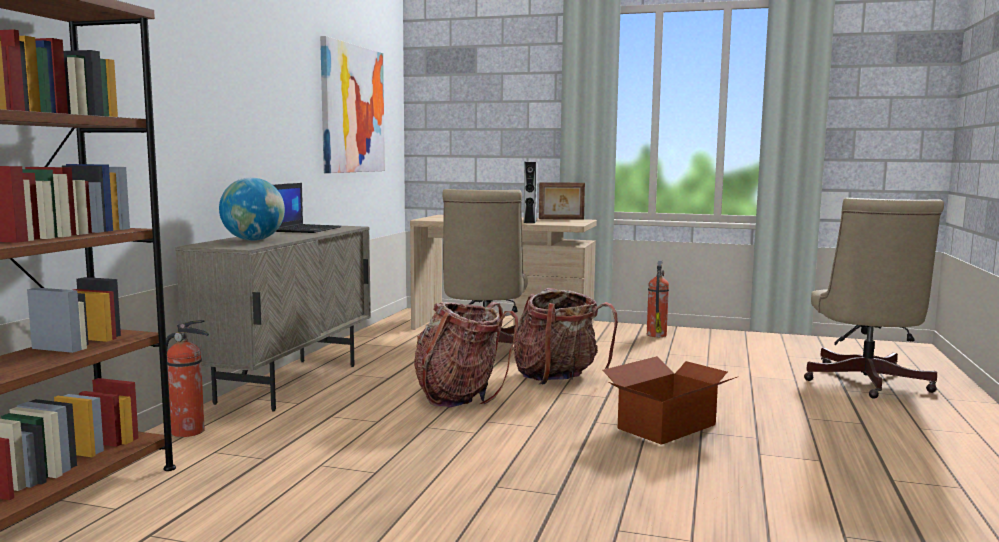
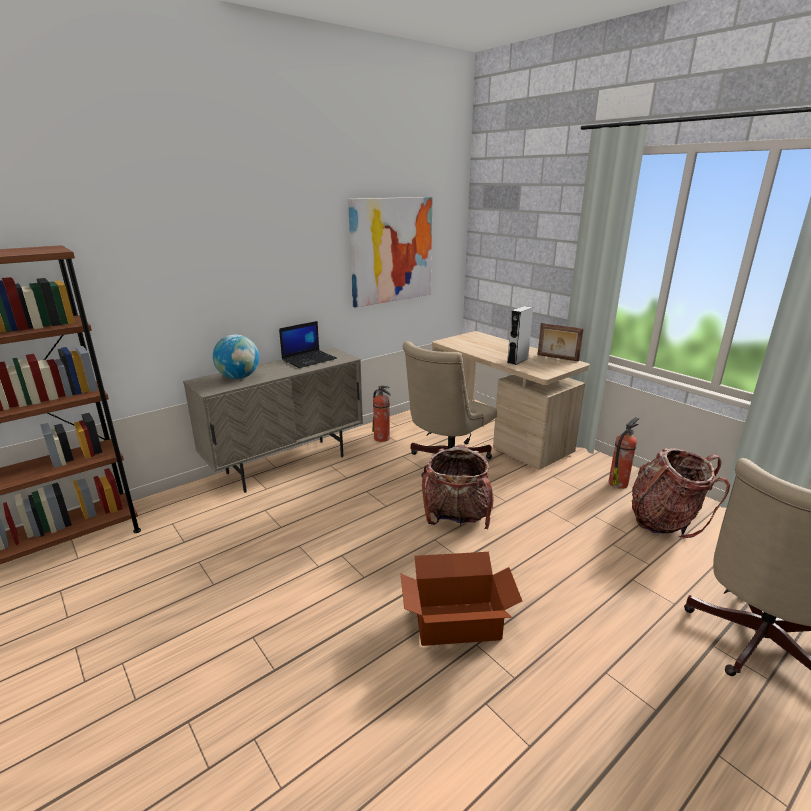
camera: 35 degrees right, 15 degrees up
fire extinguisher [163,320,209,437] -> fire extinguisher moved to [372,386,391,442]
backpack [414,301,518,408] -> backpack moved to [632,448,730,539]

